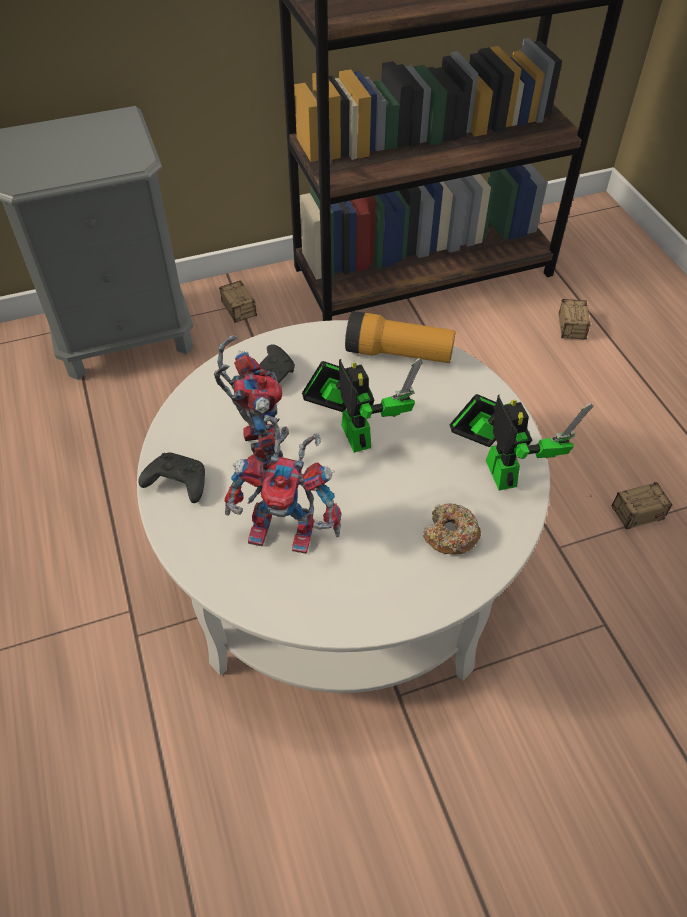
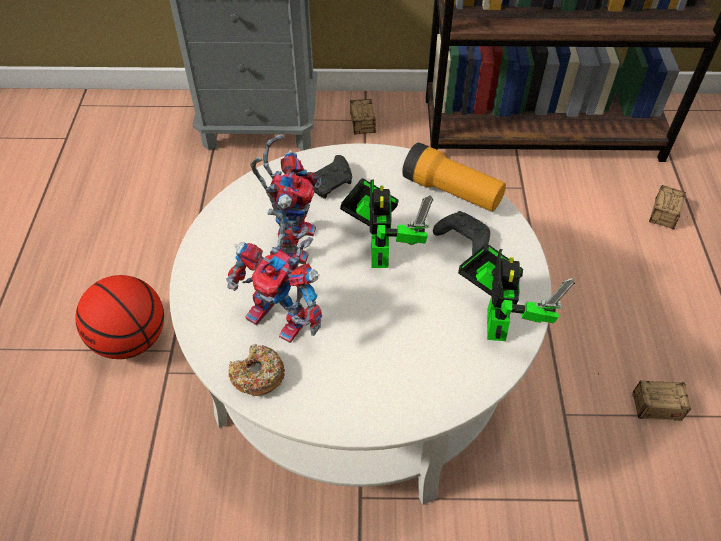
camera: 20 degrees right, 0 degrees up
black game controller [138,453,205,503] -> black game controller moved to [433,211,490,255]
donut [423,503,481,554] -> donut moved to [229,344,285,396]
none -> basketball [75,275,164,359]

